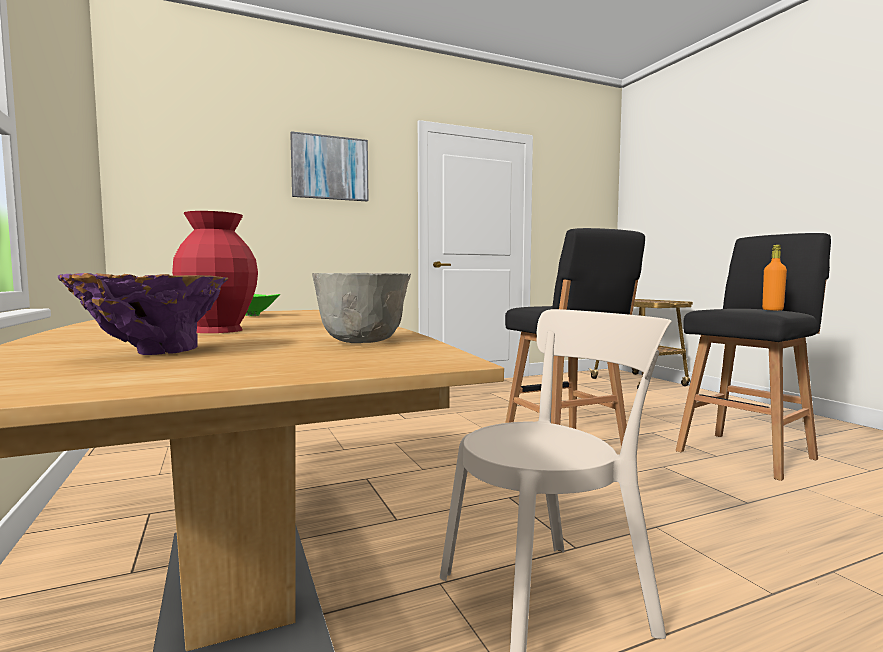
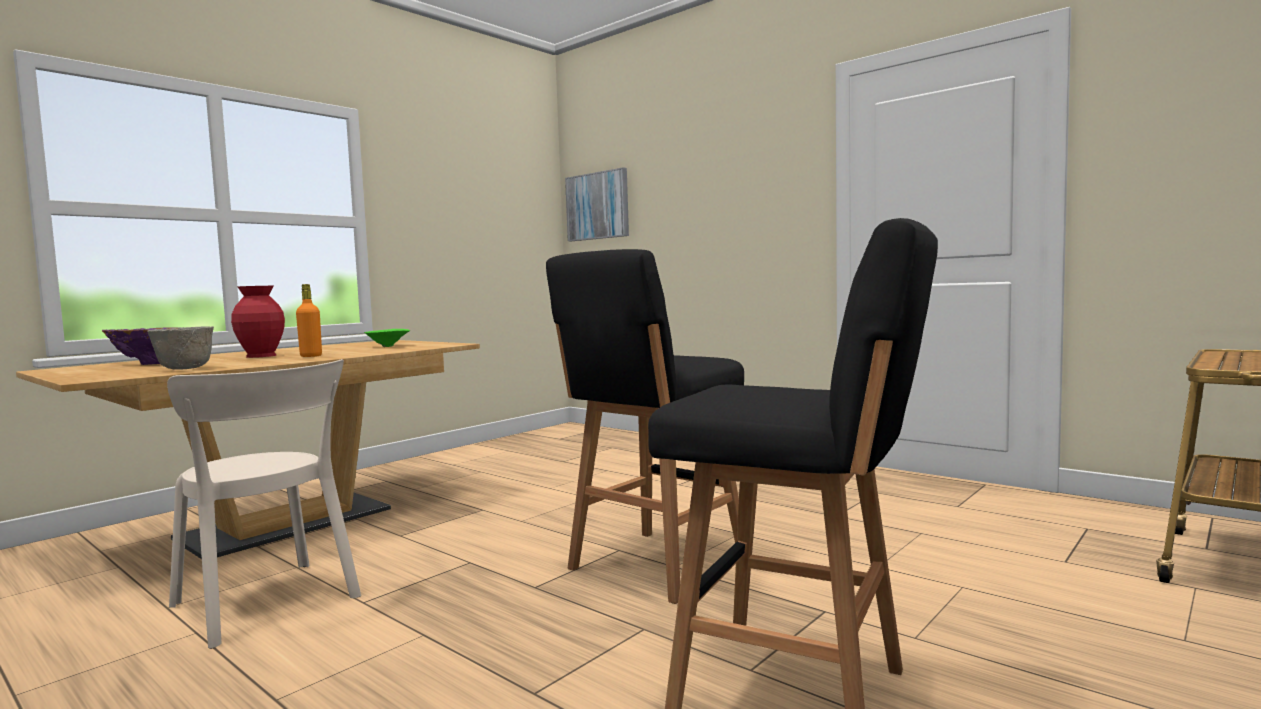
camera: 65 degrees right, 0 degrees up
picture [290,131,369,201] -> picture moved to [565,167,629,241]
orange bottle [762,245,787,311] -> orange bottle moved to [296,284,322,357]

